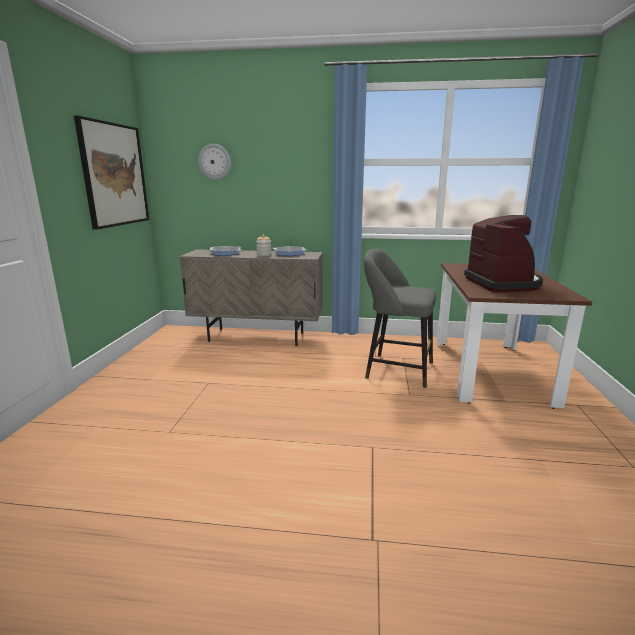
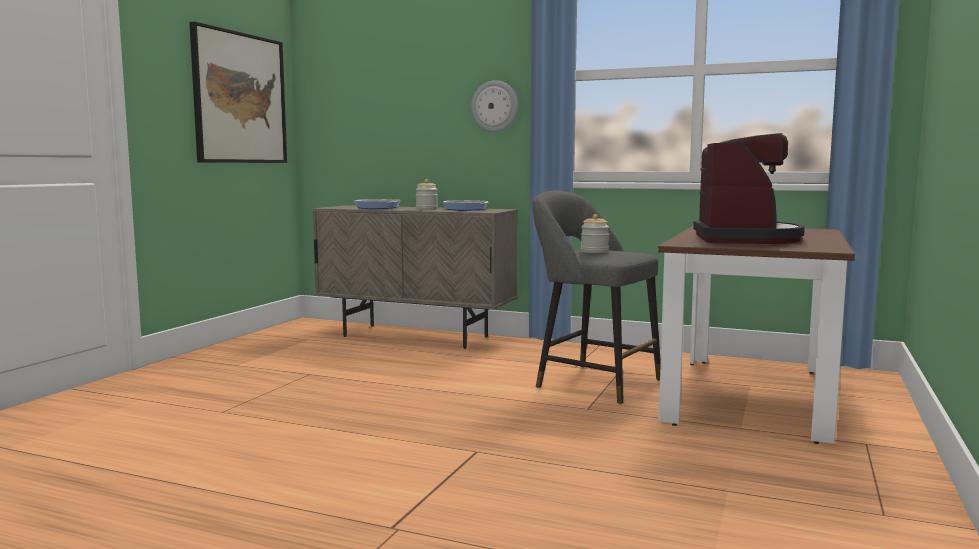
camera: 15 degrees right, 10 degrees down
wall clock [198,144,231,180] -> wall clock moved to [471,80,518,132]
none -> jar [581,214,609,253]

